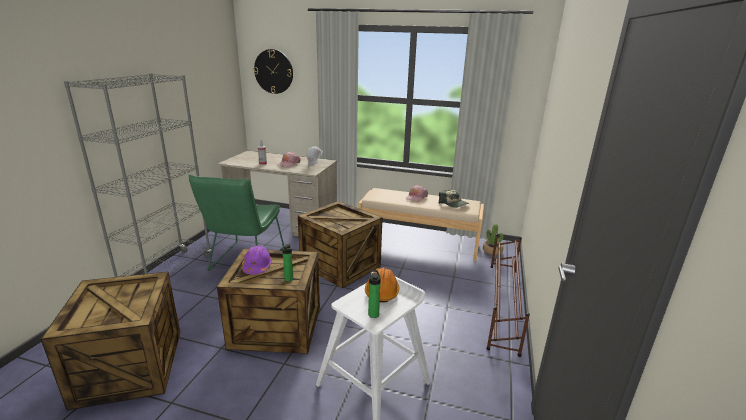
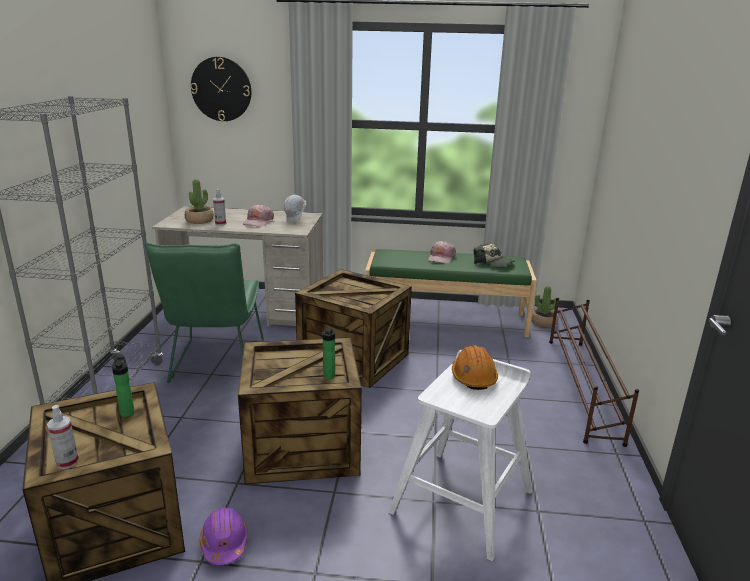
camera: 10 degrees left, 0 degrees up
purple hard hat [242,246,272,274] -> purple hard hat moved to [200,507,248,565]
beige bench [358,188,484,261] -> green bench [365,249,537,337]
bottle [368,270,381,318] -> bottle moved to [112,357,135,417]
none -> spray bottle [47,405,79,469]
none -> potted plant [185,179,214,224]

